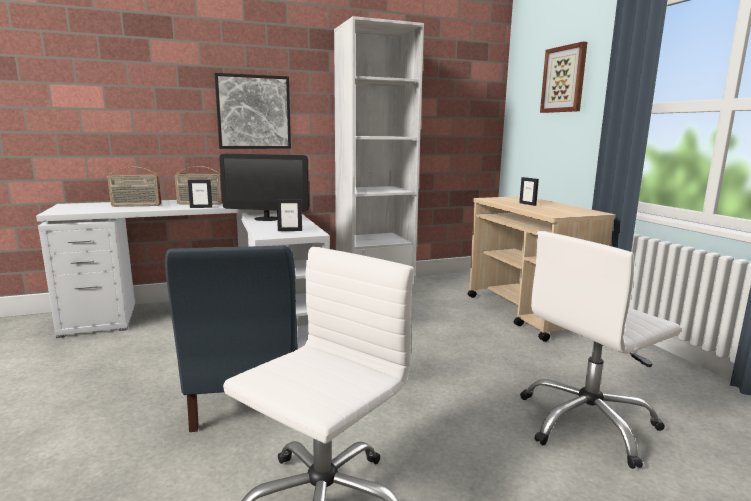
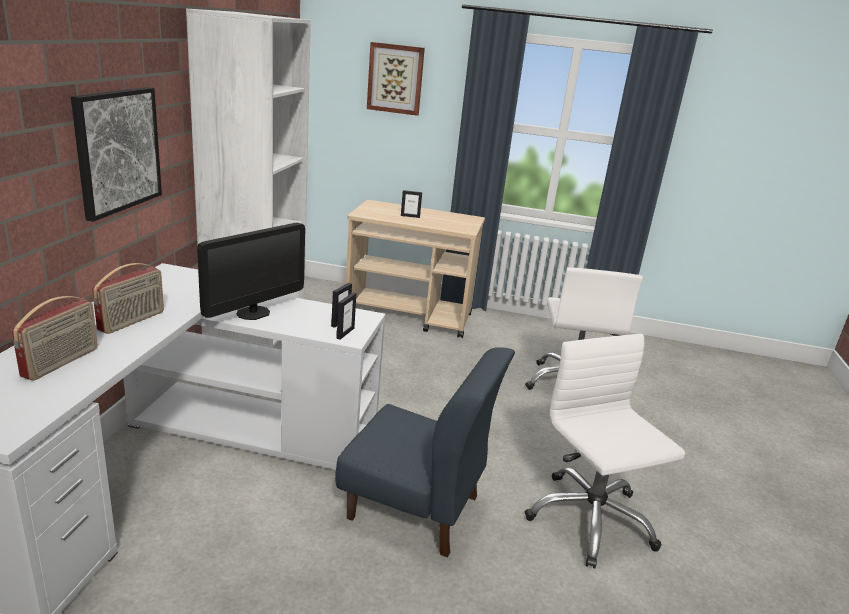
camera: 60 degrees left, 10 degrees up
picture frame [188,180,212,208] -> picture frame moved to [336,293,356,340]

